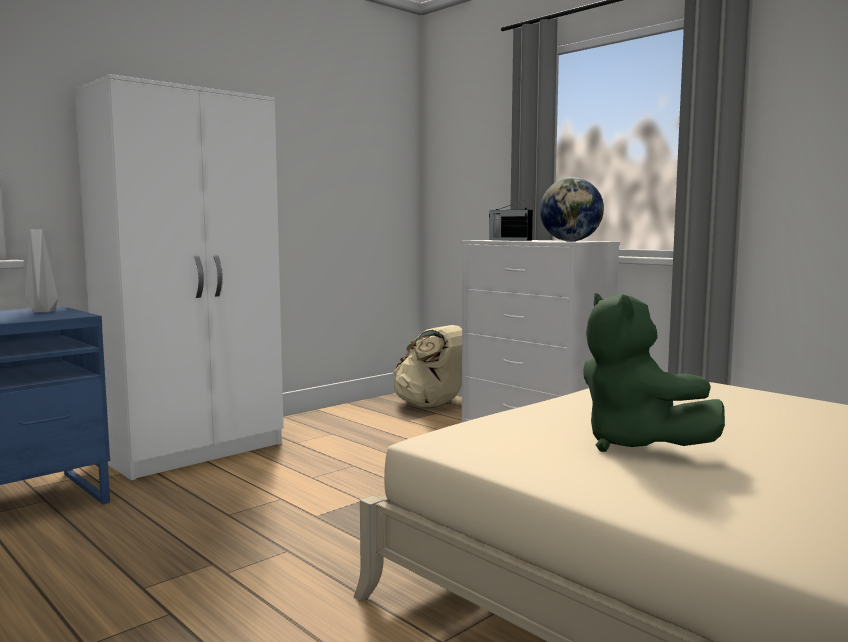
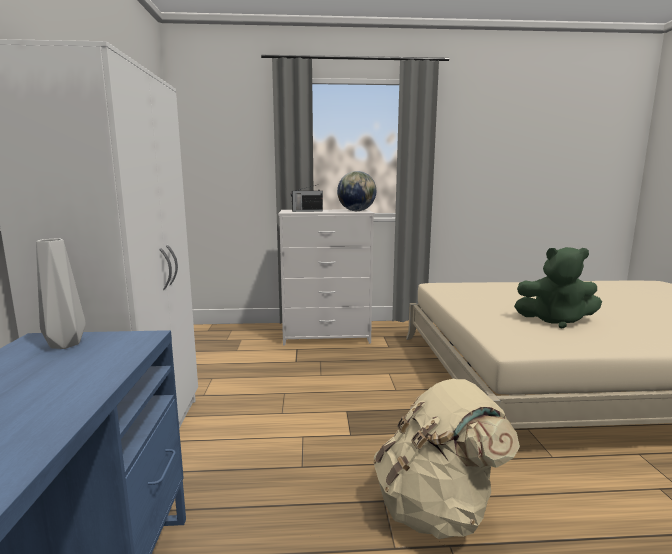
camera: 50 degrees left, 5 degrees up
beige backpack [393,325,462,407] -> beige backpack moved to [373,379,520,539]

